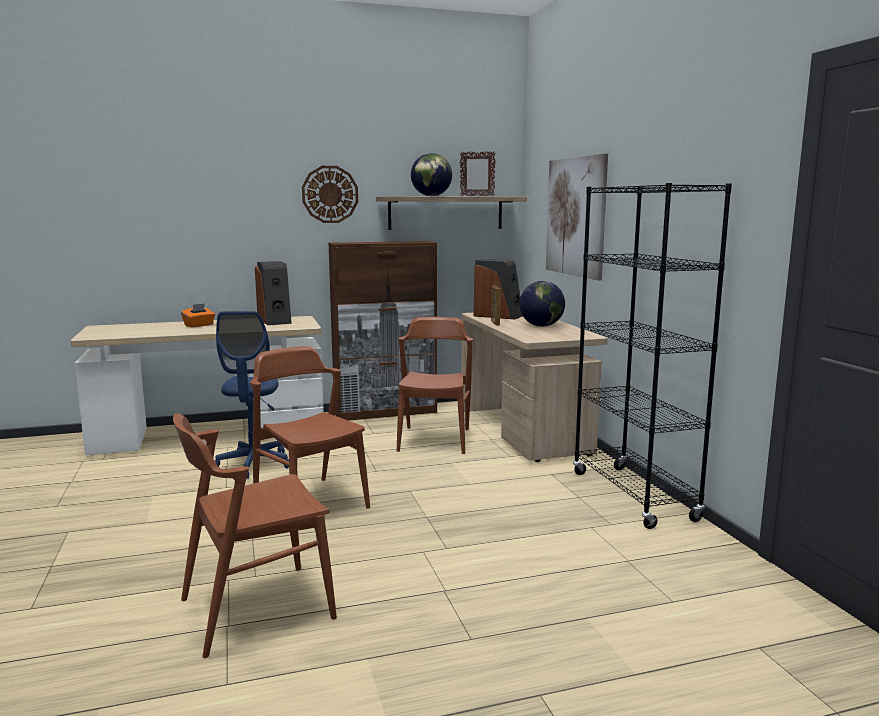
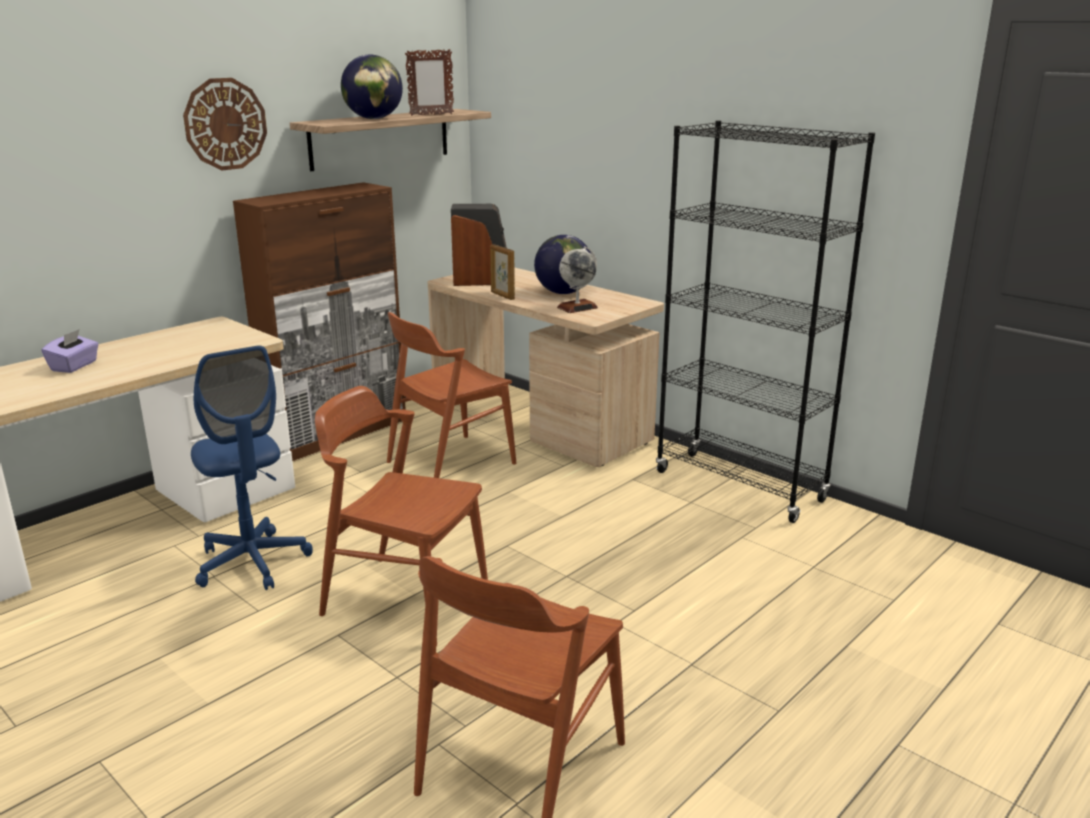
camera: 30 degrees left, 10 degrees up
orange tissue box [181,303,215,327] -> purple tissue box [41,329,99,373]
speaker [255,261,292,325] -> none
brown chair [397,317,473,454] -> brown chair turned 105 degrees counterclockwise [387,312,516,478]
picture [546,153,608,280] -> none
none -> globe [557,246,598,313]

